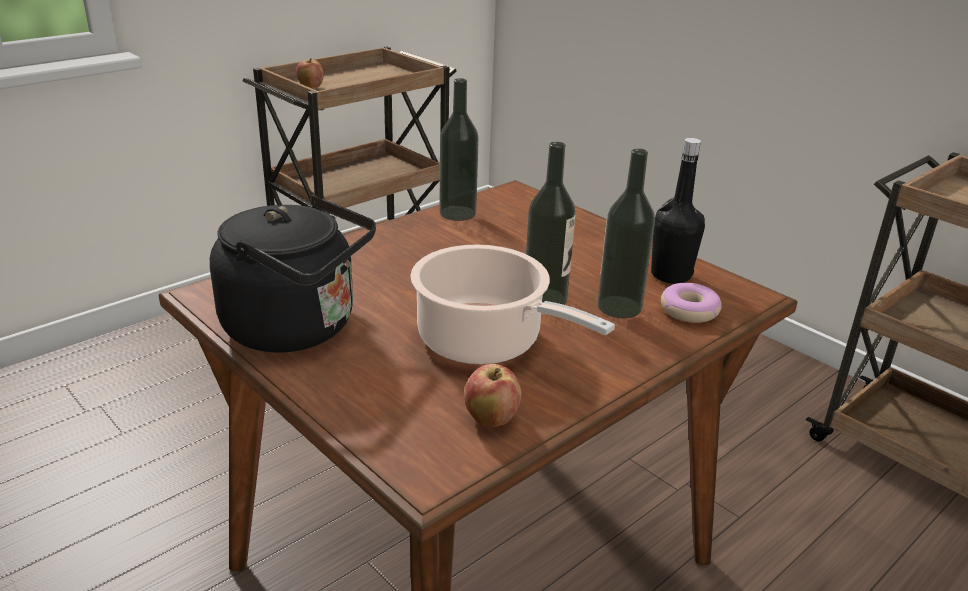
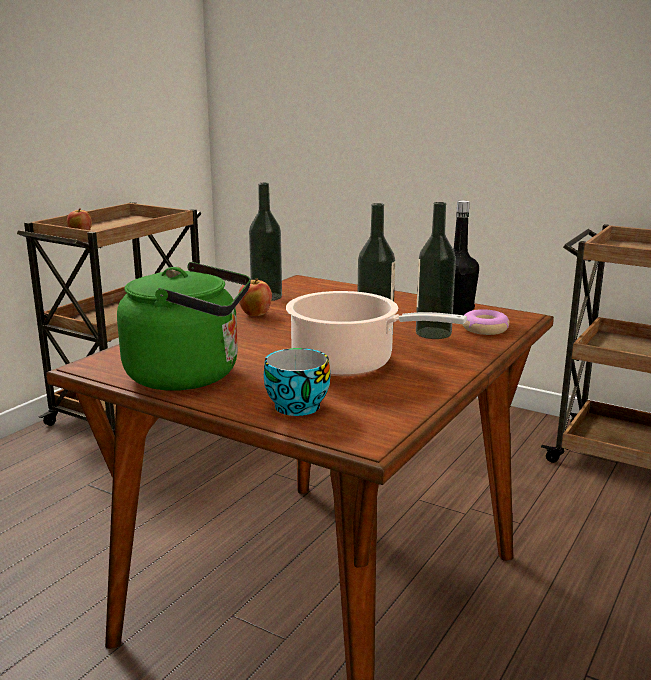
camera: 15 degrees left, 10 degrees down
black kettle [210,195,376,353] -> green kettle [117,262,251,390]
apple [464,364,522,427] -> apple moved to [238,278,272,316]
none -> cup [264,348,330,416]

